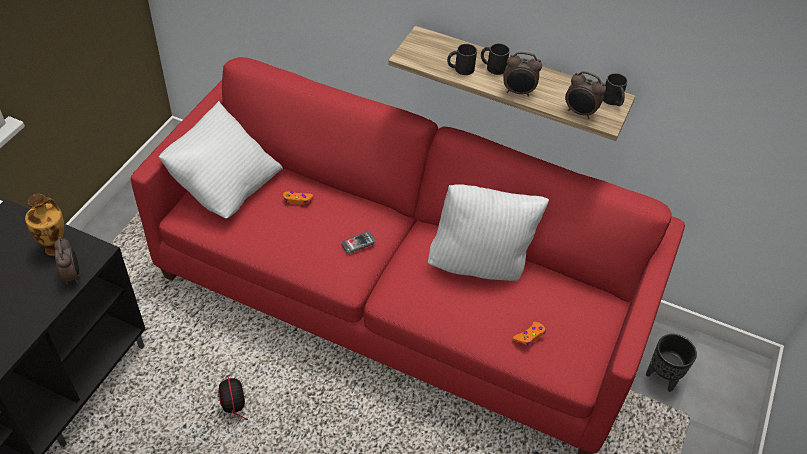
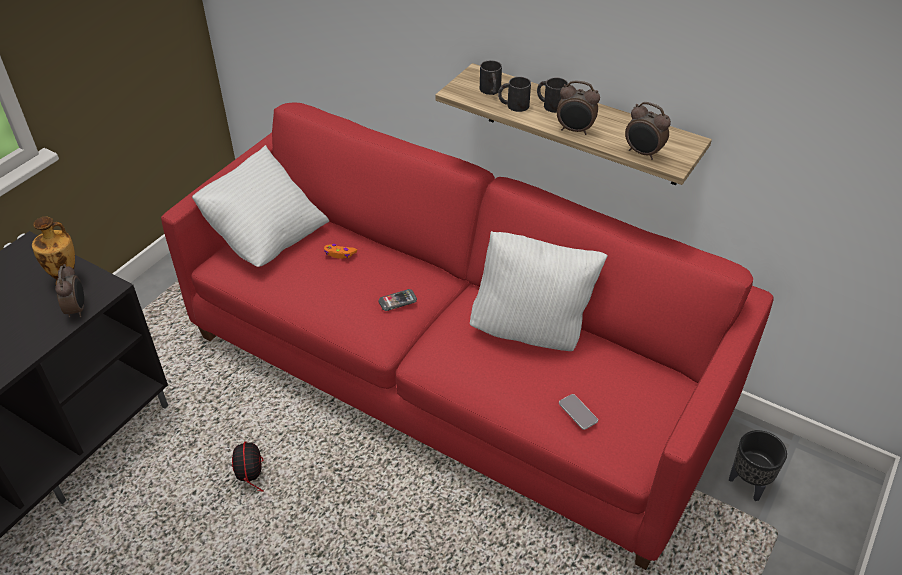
camera: 10 degrees right, 5 degrees down
orange game controller [513,322,546,345] -> phone [559,394,598,430]
black mug [603,73,628,106] -> black mug moved to [480,60,502,95]

